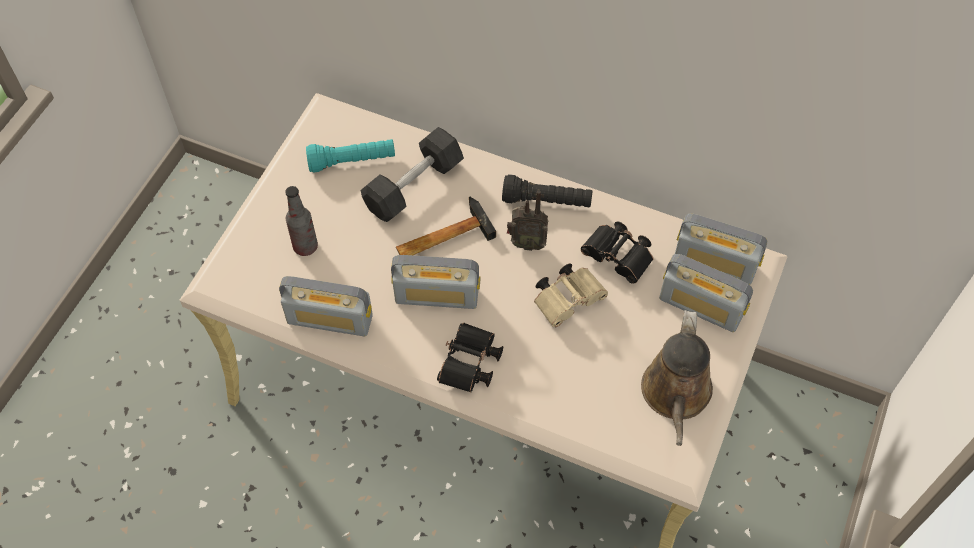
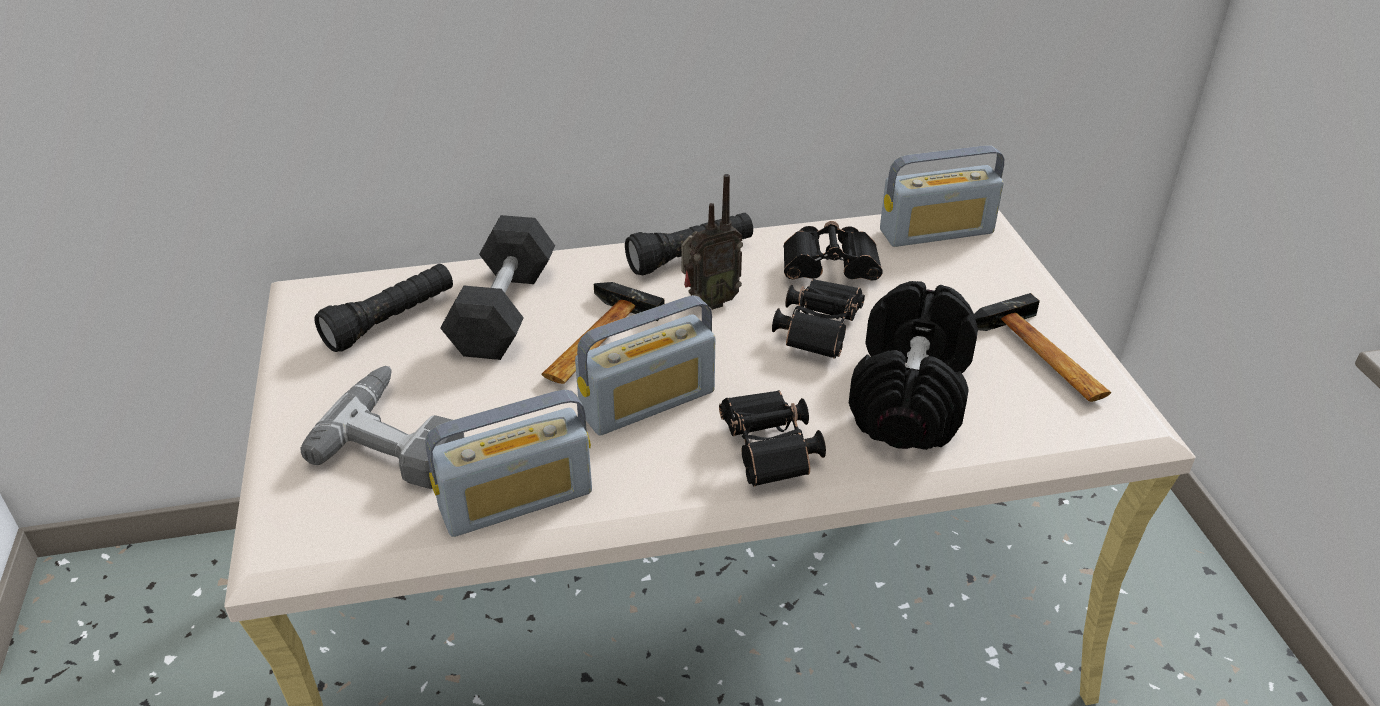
camera: 35 degrees left, 20 degrees down
bottle [285,186,318,256] -> power drill [300,366,465,489]
turquoise flashlight [306,139,395,173] -> black flashlight [314,264,453,352]
beige binoculars [534,263,608,327] -> black binoculars [772,279,865,359]
brown watering can [641,310,713,446] -> hammer [974,293,1111,402]
radio [659,254,753,332] -> none
none -> black dumbbell [849,281,978,450]

